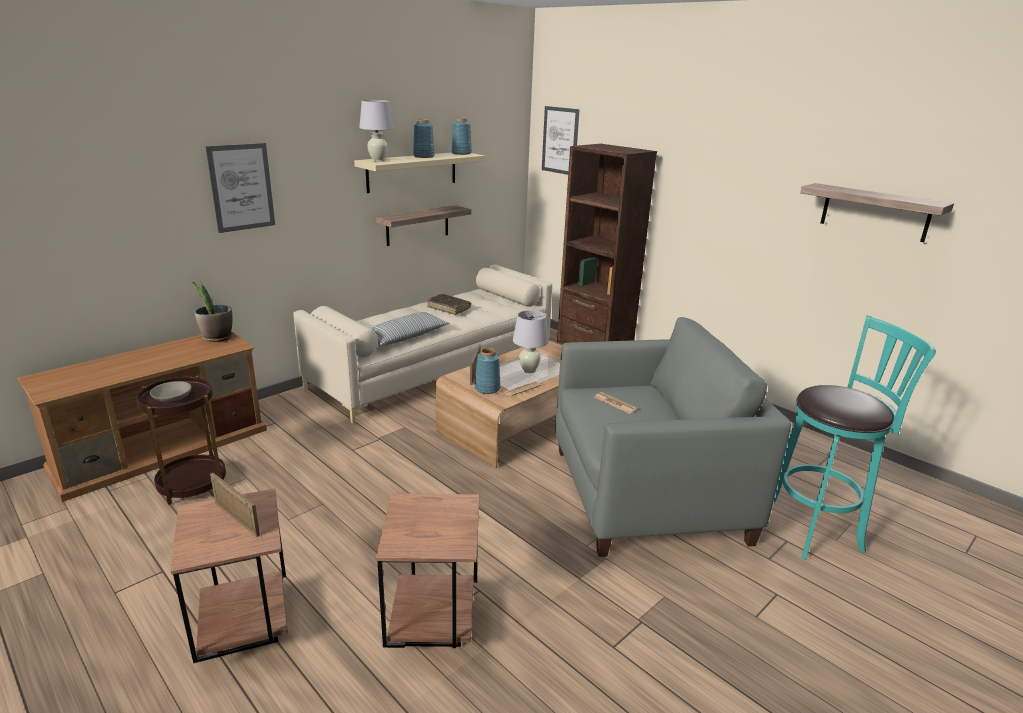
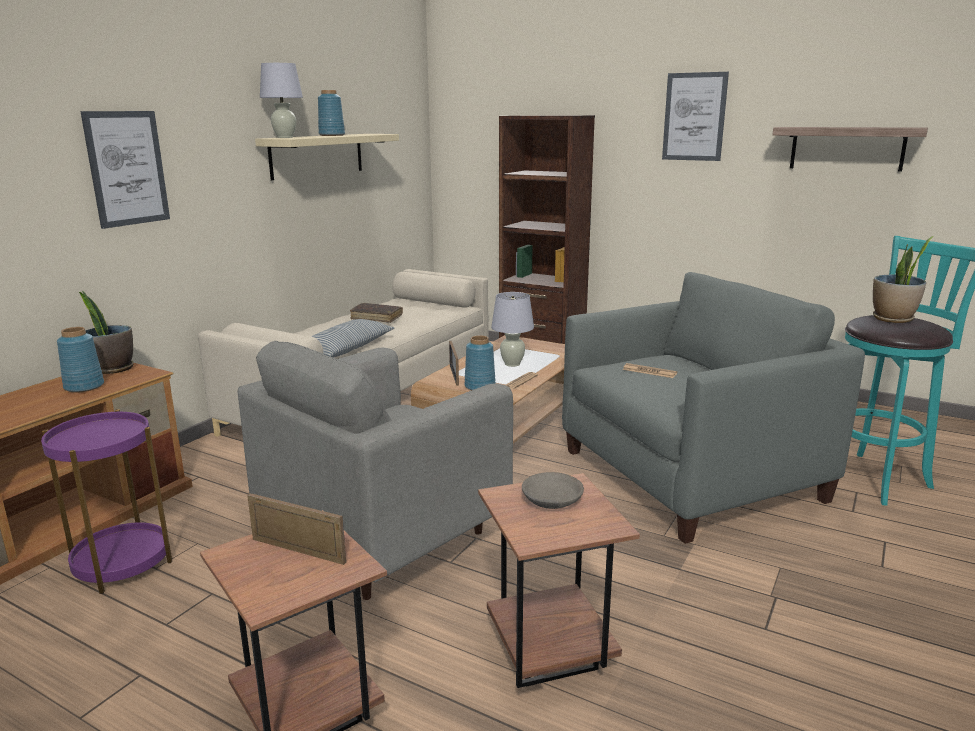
camera: 15 degrees left, 5 degrees down
brown side table [136,376,226,505] -> purple side table [41,409,172,594]
grey bowl [150,381,192,402] -> grey bowl moved to [522,472,584,509]
shelf [376,205,471,246] -> none
blue vase [451,117,472,155] -> blue vase moved to [57,327,104,393]
picture [542,106,580,175] -> picture moved to [662,72,729,161]
none -> grey armchair [238,341,513,600]
none -> potted plant [873,236,933,323]

